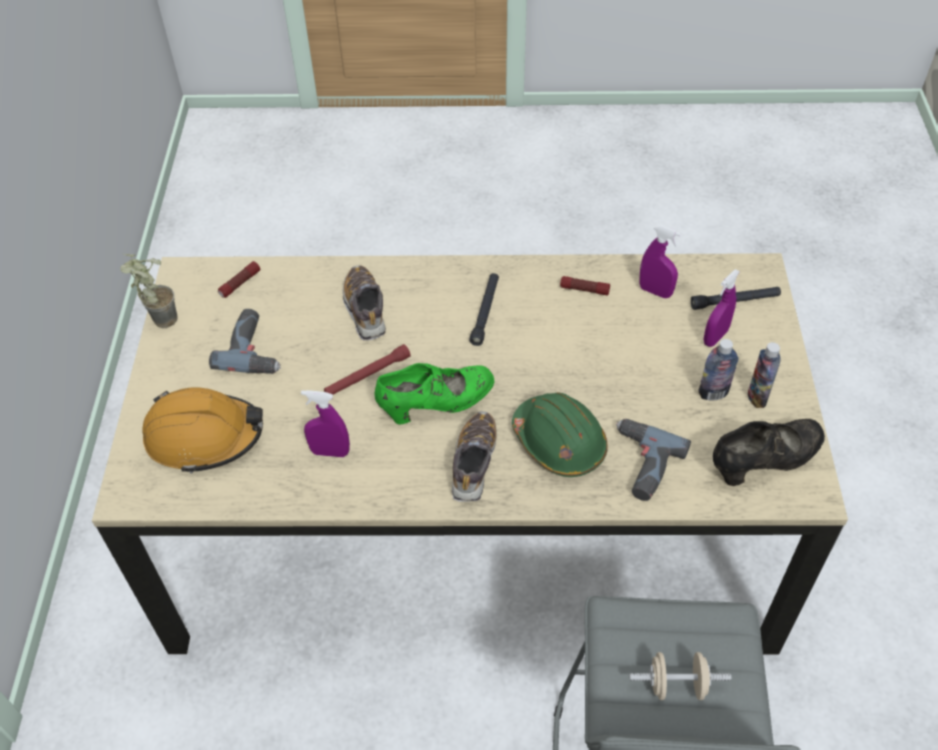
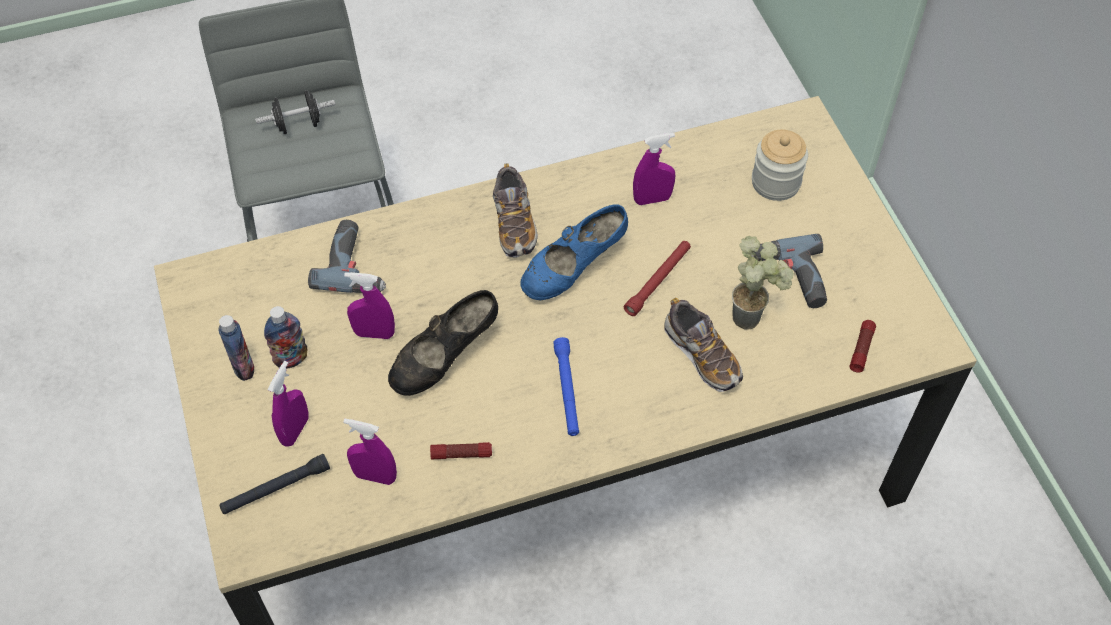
camera: 160 degrees right, 5 degrees up
potted plant [121,254,178,328] -> potted plant moved to [732,236,794,330]
orange hard hat [142,387,263,473] -> jar [752,130,808,201]
green shoe [375,363,494,425] -> blue shoe [520,204,628,300]
black flashlight [469,273,499,346] -> blue flashlight [553,337,579,436]
green hard hat [512,392,608,477] -> none
beige dumbbell [629,652,731,700] -> black dumbbell [255,91,335,134]
black shoe [713,419,825,486] -> black shoe moved to [388,290,498,396]
none -> purple spray bottle [344,272,395,339]

